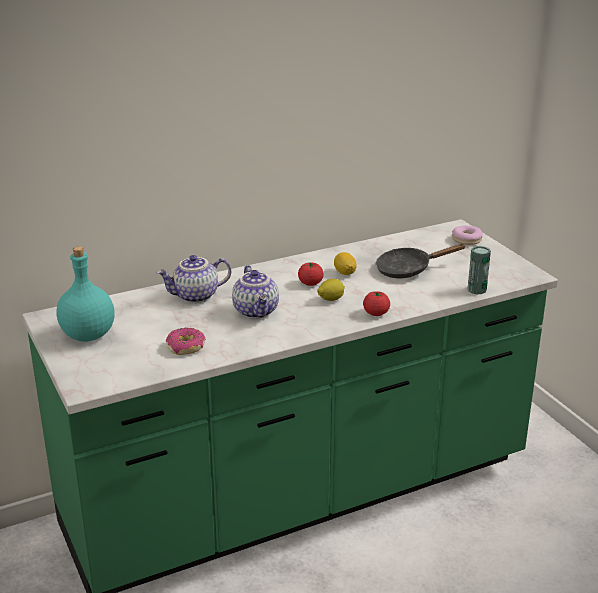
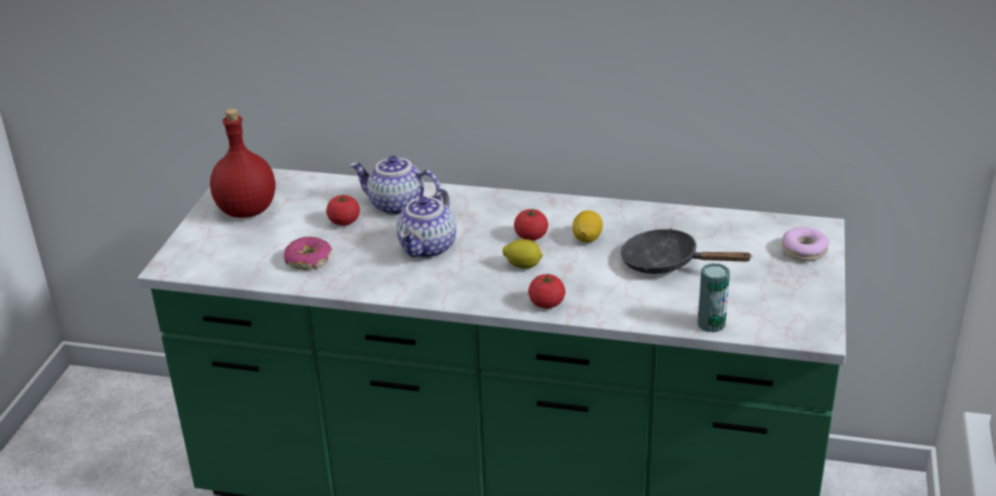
camera: 40 degrees right, 5 degrees up
turquoise bottle [56,246,115,342] -> red bottle [210,109,275,218]
none -> tomato [326,194,360,226]

